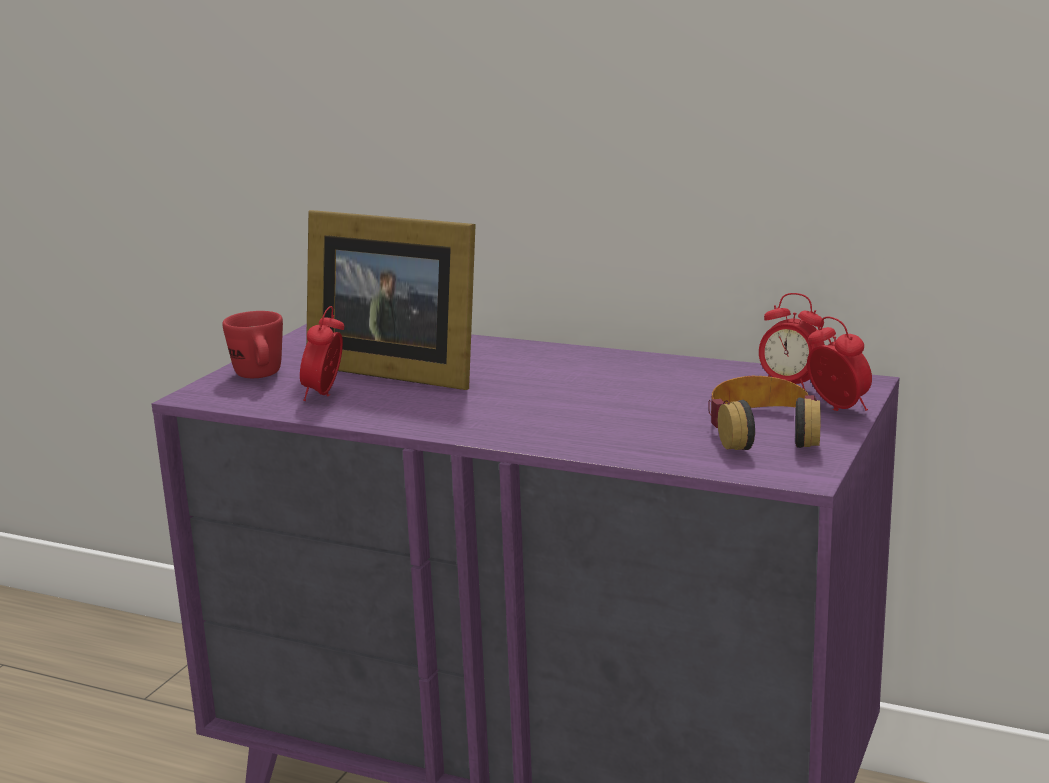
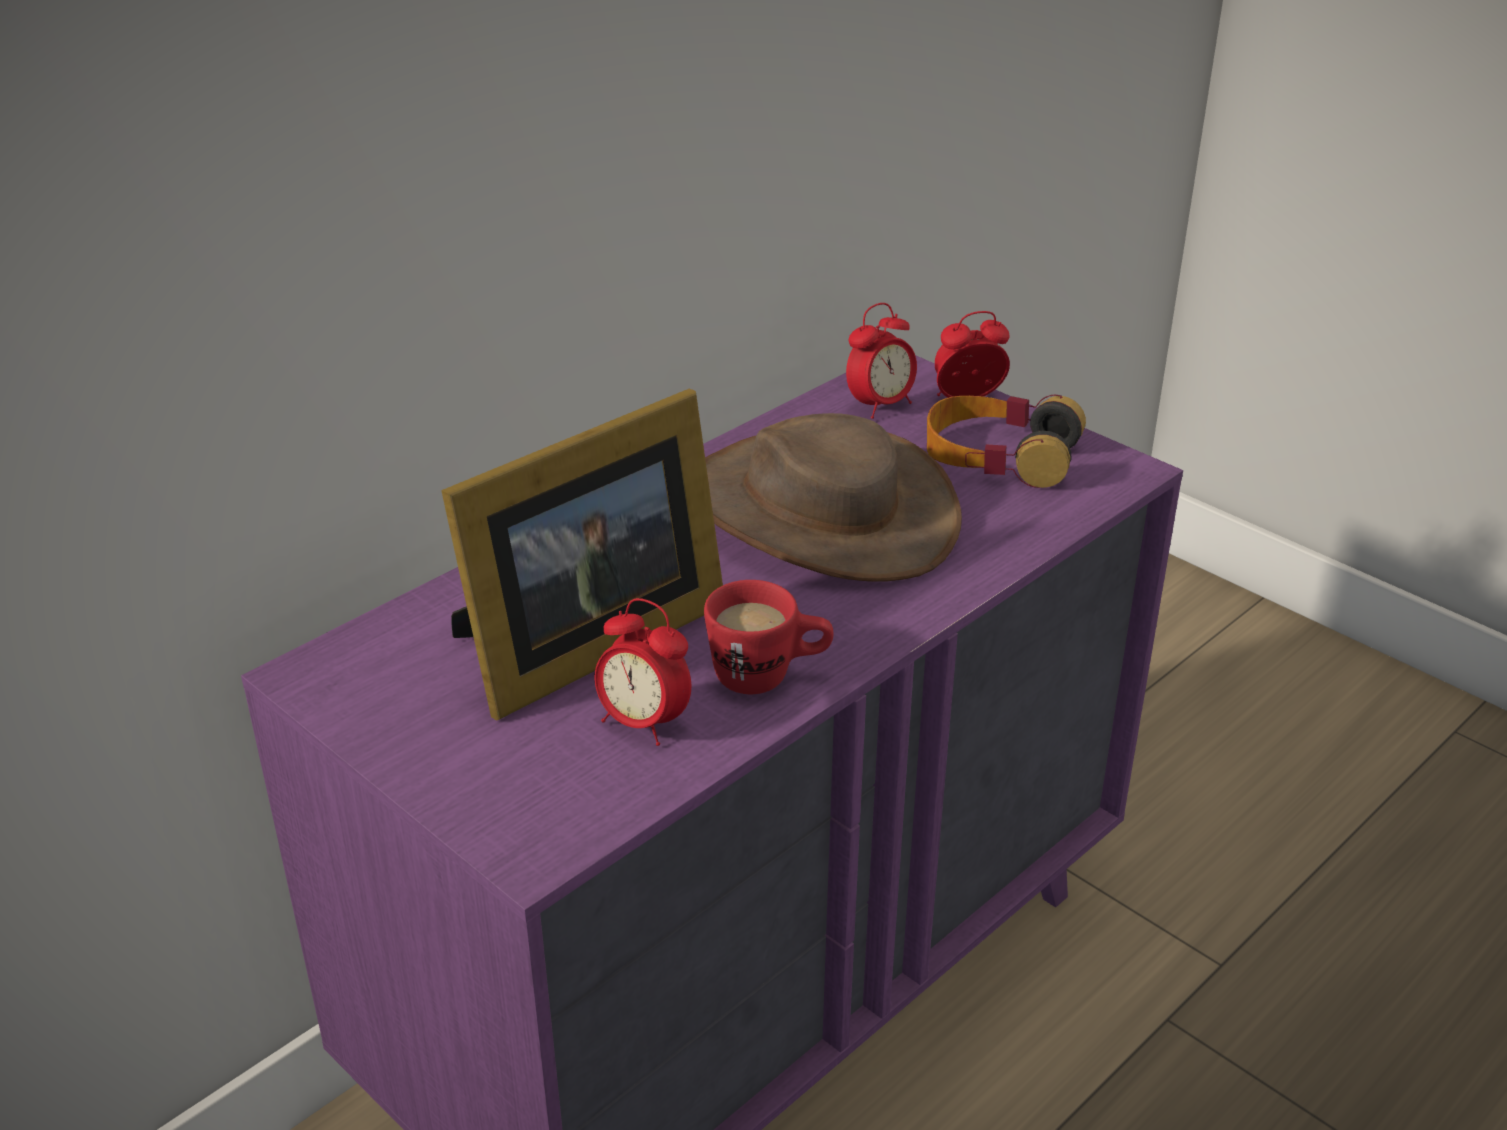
camera: 70 degrees left, 15 degrees up
red mug [222,311,283,378] -> red mug moved to [704,580,834,694]
none -> brown hat [705,413,962,582]

